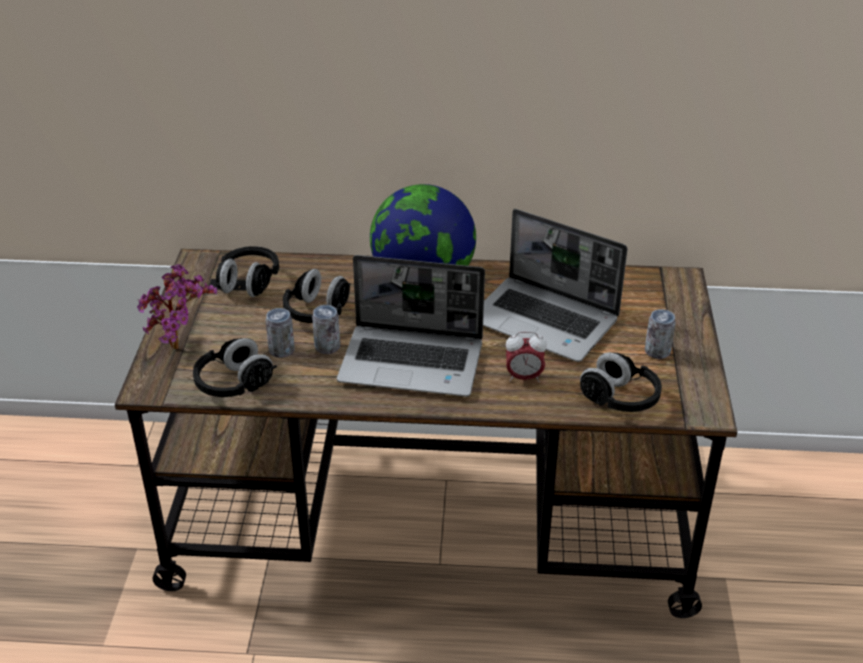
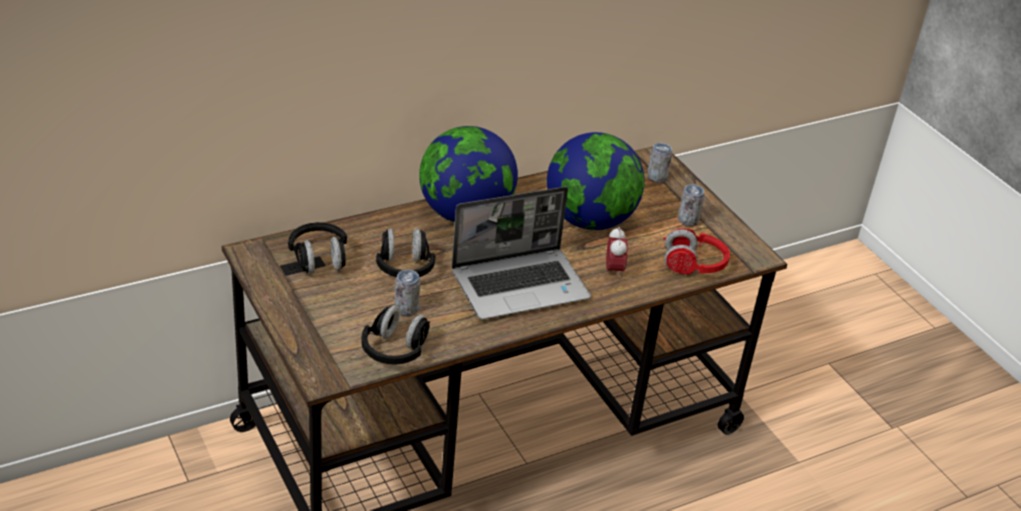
camera: 35 degrees left, 0 degrees up
potted plant [137,264,217,349] -> none
can [312,305,340,354] -> can moved to [647,143,672,183]
laptop [483,209,628,362] -> globe [547,132,645,230]
alarm clock [506,332,547,382] -> alarm clock turned 60 degrees counterclockwise [606,226,628,279]
black headphones [580,352,662,412] -> red headphones [664,228,730,275]

